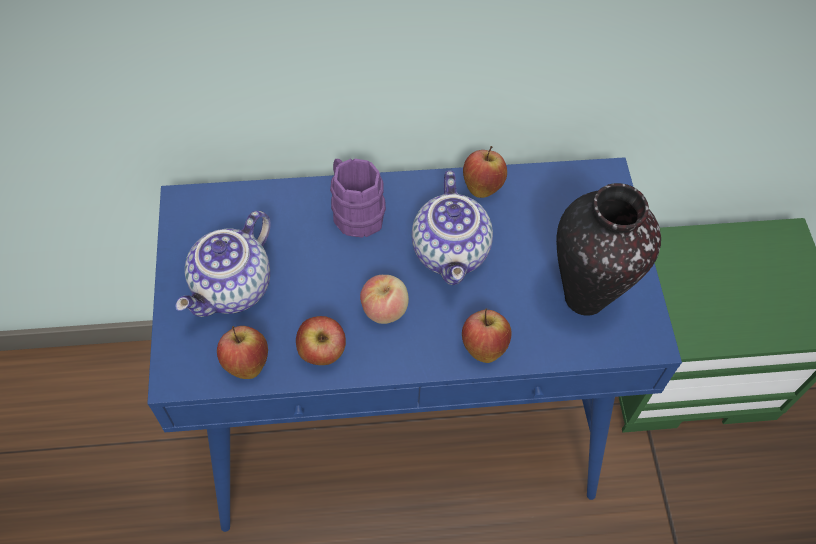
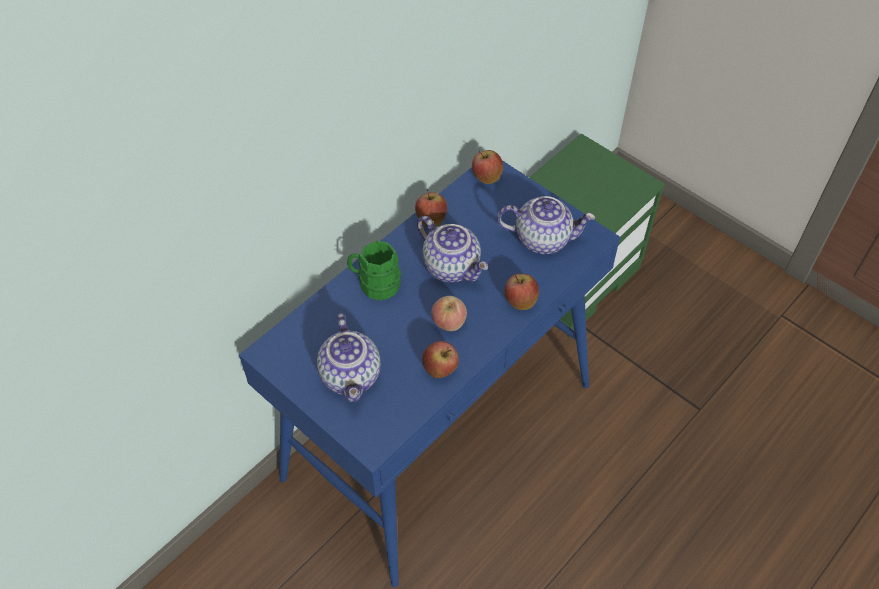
camera: 40 degrees left, 5 degrees down
apple [217,326,268,379] -> apple moved to [472,150,503,184]
purple mug [330,159,386,238] -> green mug [347,241,401,301]
vase [556,183,661,316] -> teapot [497,196,595,254]

